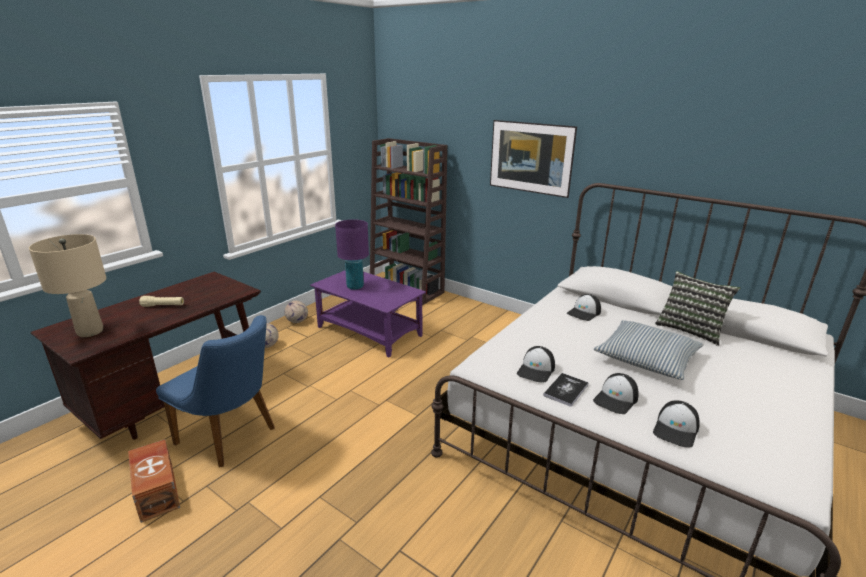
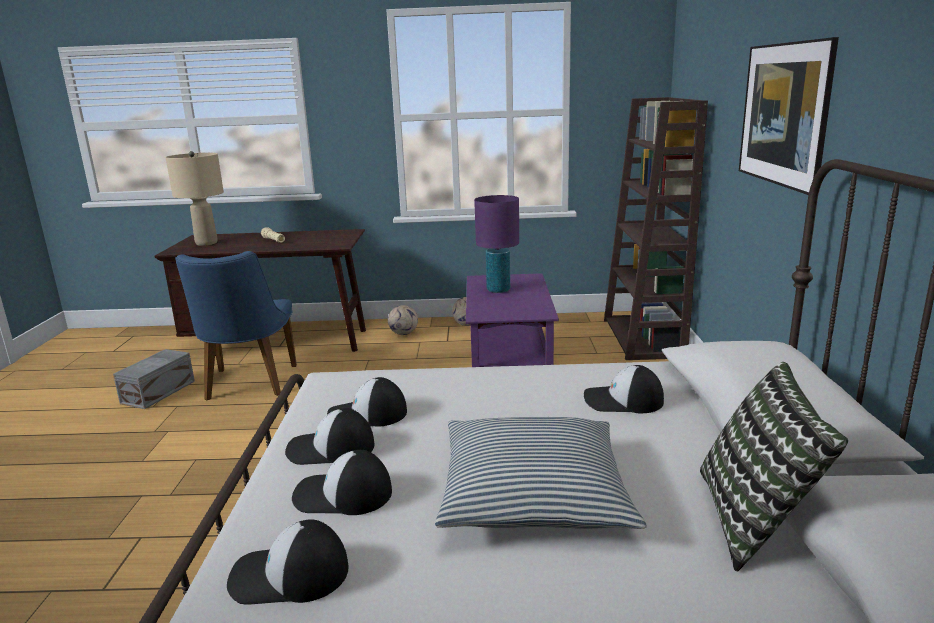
camera: 55 degrees right, 5 degrees down
brown storage box [128,439,180,523] -> grey storage box [113,349,195,409]
book [543,373,589,407] -> cap [285,408,374,465]

